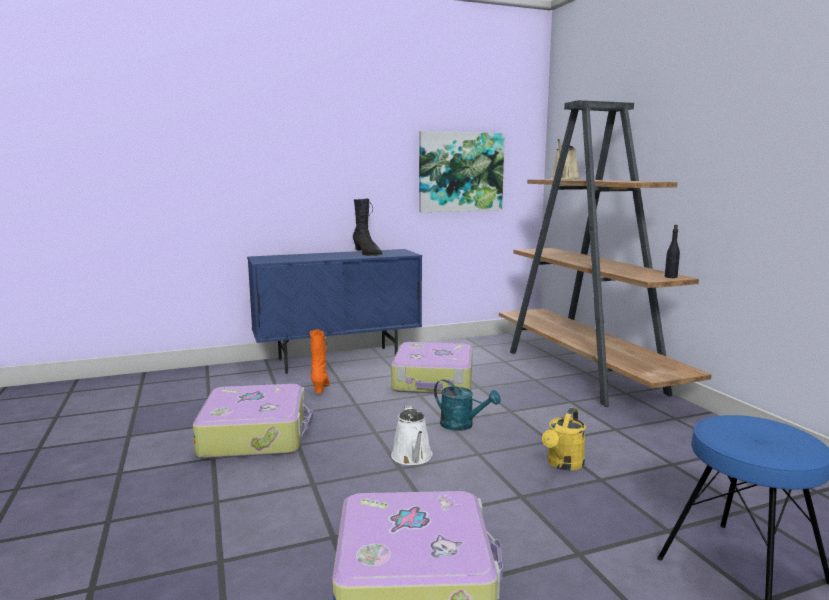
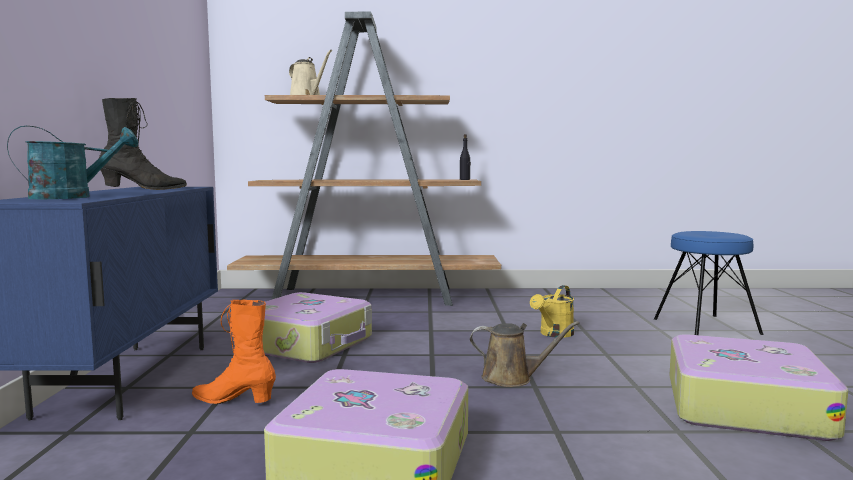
camera: 70 degrees left, 5 degrees down
white watering can [391,405,433,465] -> brown watering can [470,321,580,387]
picture [419,131,505,212] -> none
turquoise watering can [434,379,501,431] -> turquoise watering can moved to [7,126,138,199]
yellow watering can [542,408,586,470] -> yellow watering can turned 75 degrees clockwise [530,285,574,338]

